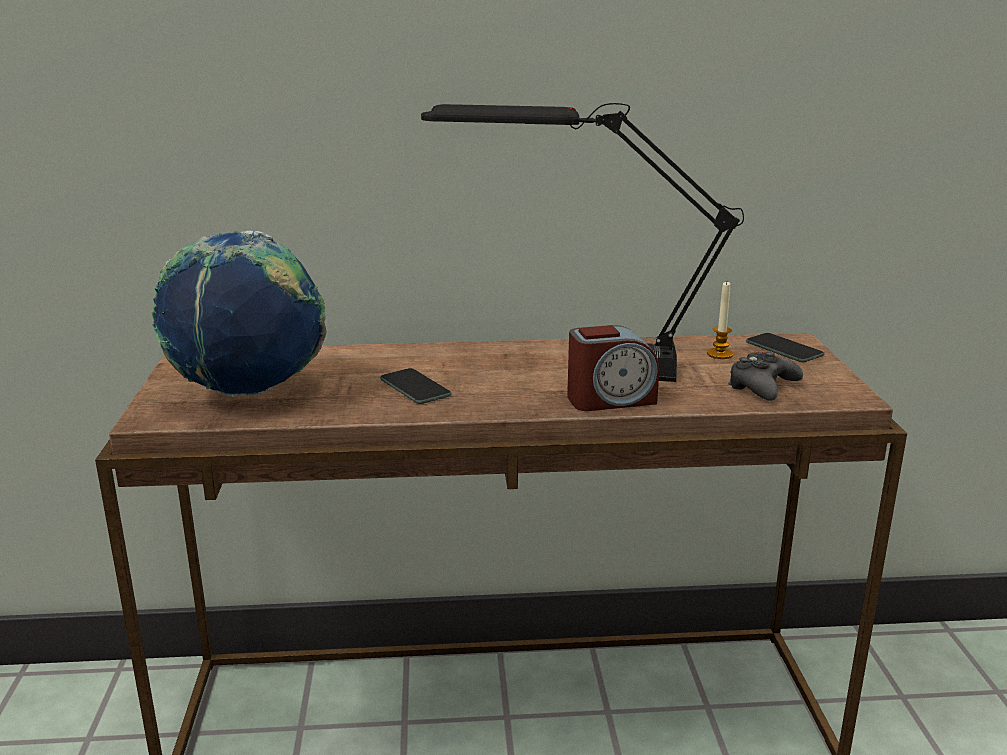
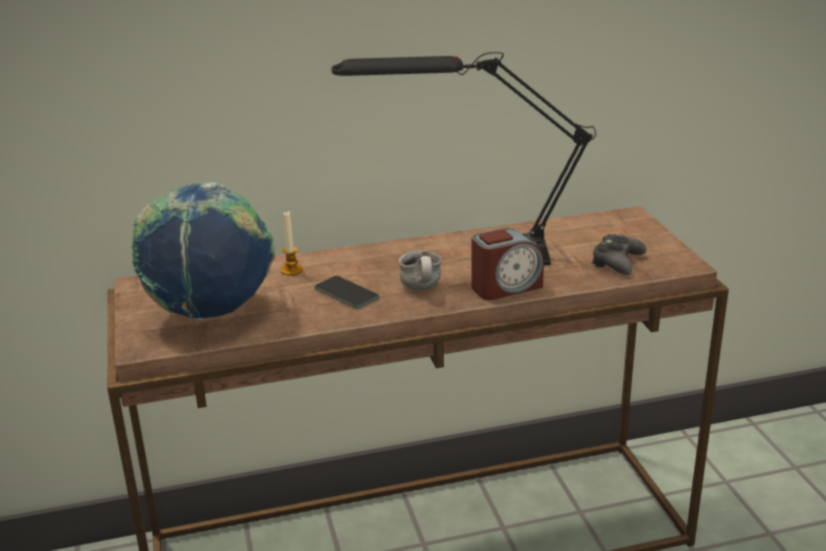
camera: 10 degrees left, 5 degrees up
candle [707,282,733,359] -> candle moved to [281,211,303,275]
phone [746,333,824,362] -> none
none -> mug [399,250,442,290]

